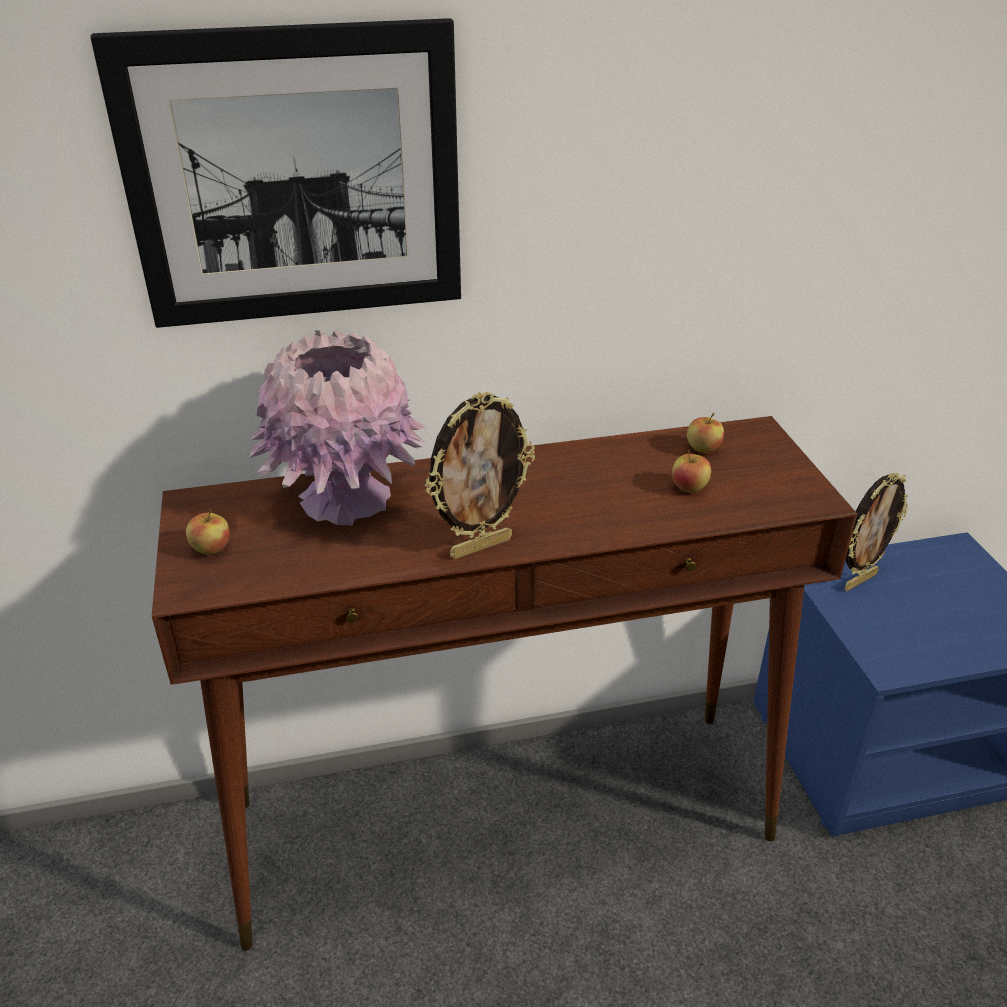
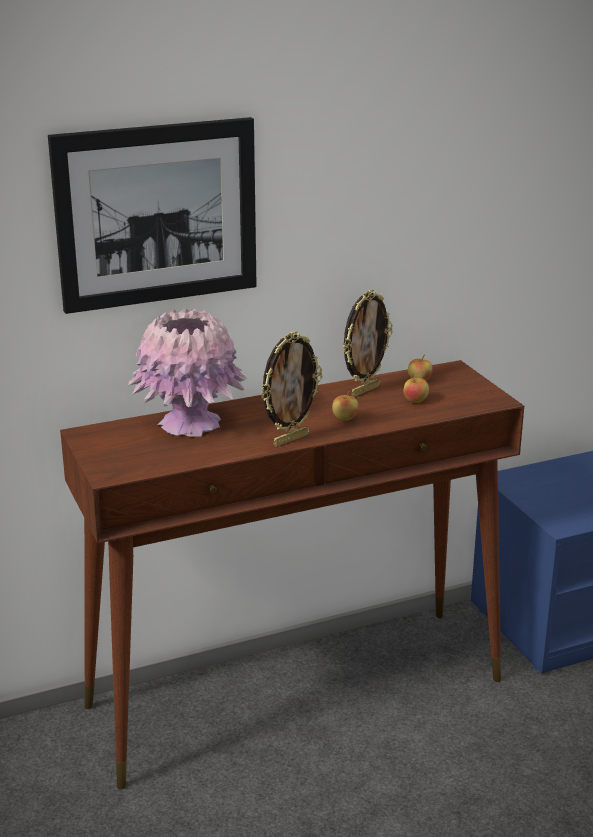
camera: 10 degrees left, 10 degrees down
apple [186,509,230,555] -> apple moved to [332,391,359,421]
picture frame [844,473,908,591] -> picture frame moved to [343,290,393,397]

